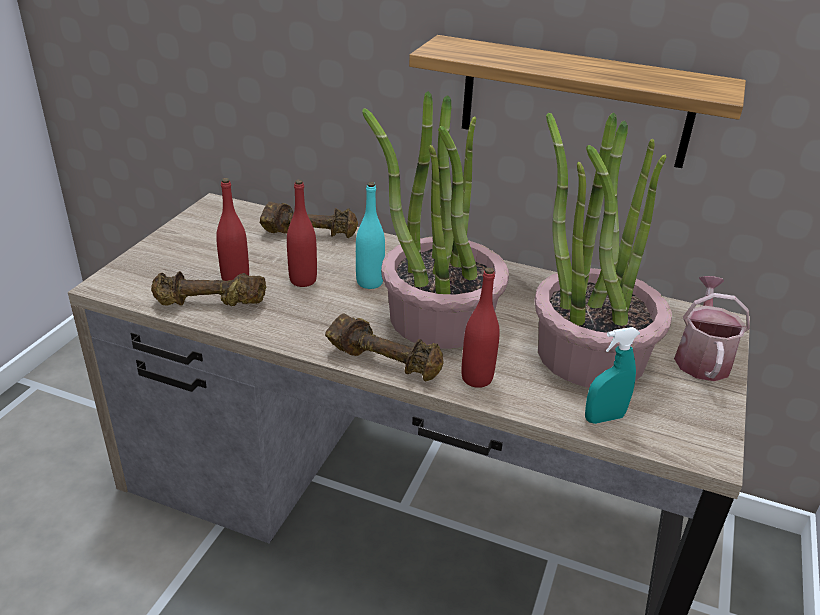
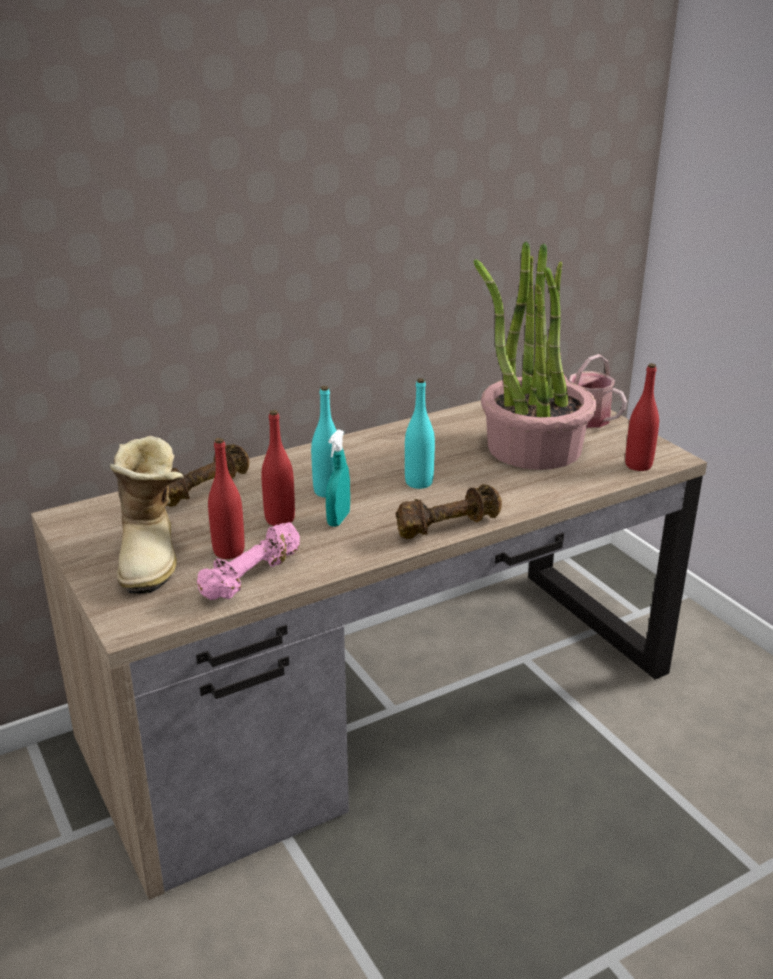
camera: 50 degrees left, 5 degrees down
brown dumbbell [151,271,266,306] -> pink dumbbell [197,522,300,600]
potted plant [362,91,509,349] -> turquoise bottle [405,378,435,489]
shelf [409,35,746,168] -> none
red bottle [461,267,500,388] -> red bottle moved to [625,363,659,471]
turquoise spray bottle [585,327,640,424] -> turquoise spray bottle moved to [326,429,350,527]
none -> boot [110,436,183,594]

